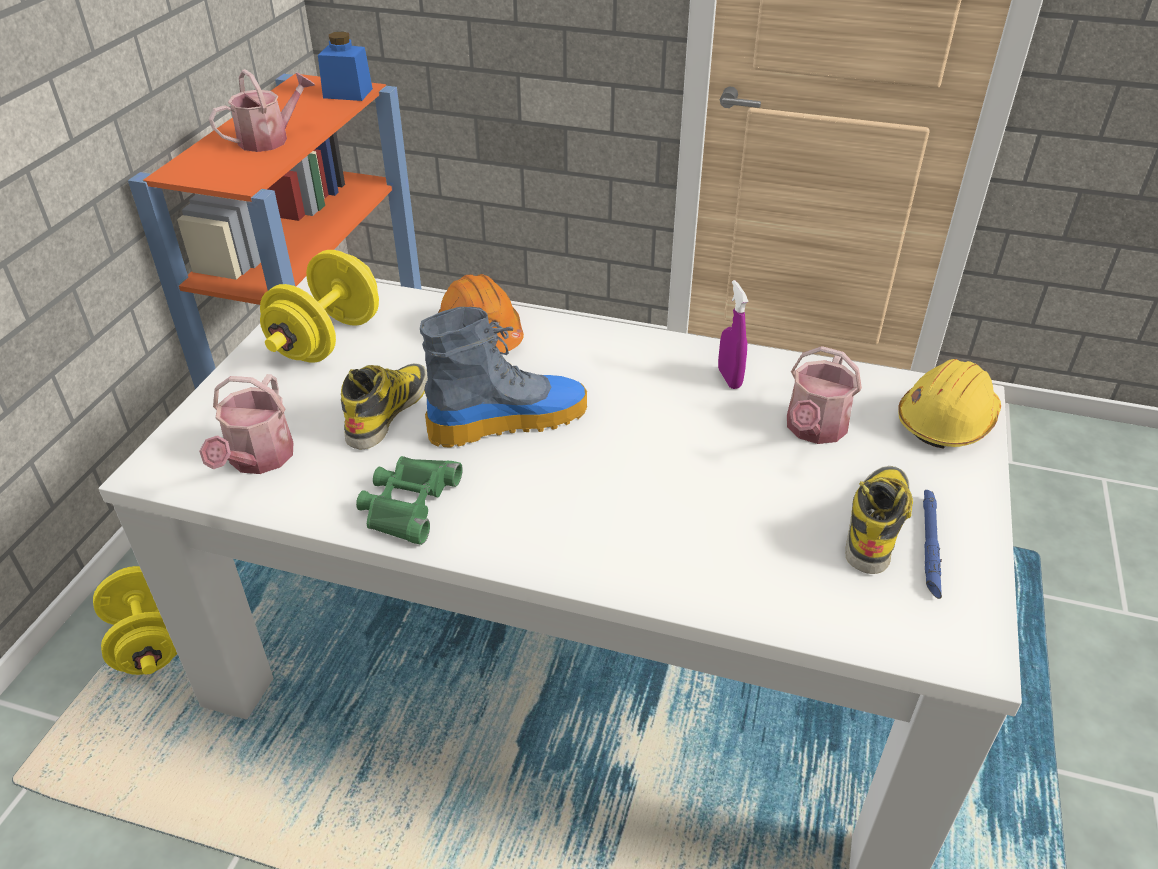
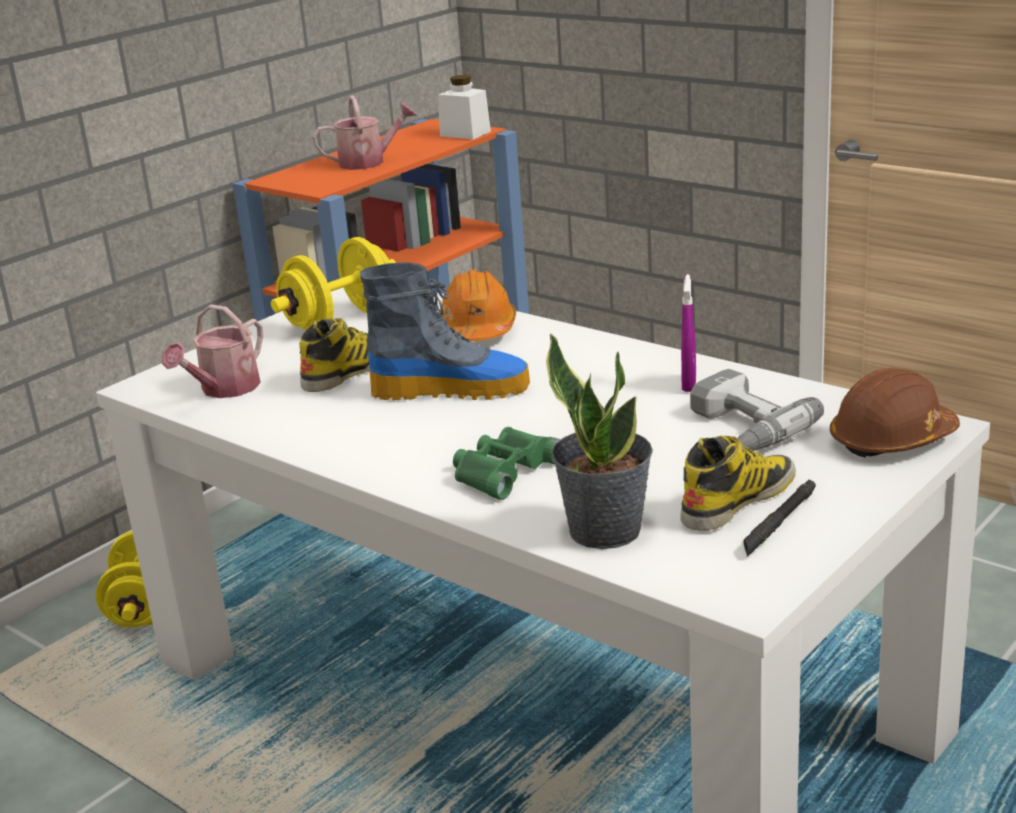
camera: 25 degrees right, 15 degrees down
blue jar [318,31,373,101] -> white jar [438,75,491,139]
green binoculars [356,456,463,545] -> green binoculars moved to [453,427,561,500]
watering can [787,346,862,444] -> power drill [690,369,824,451]
yellow hard hat [898,359,1001,449] -> brown hard hat [830,368,960,458]
blue flashlight [923,490,942,599] -> black flashlight [744,480,816,557]
none -> potted plant [546,334,653,549]

